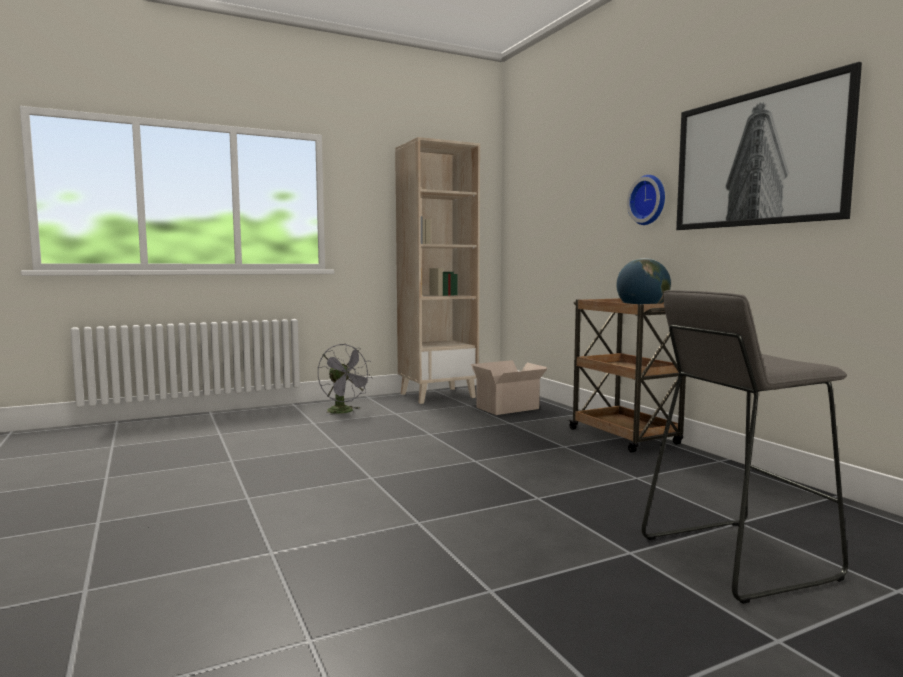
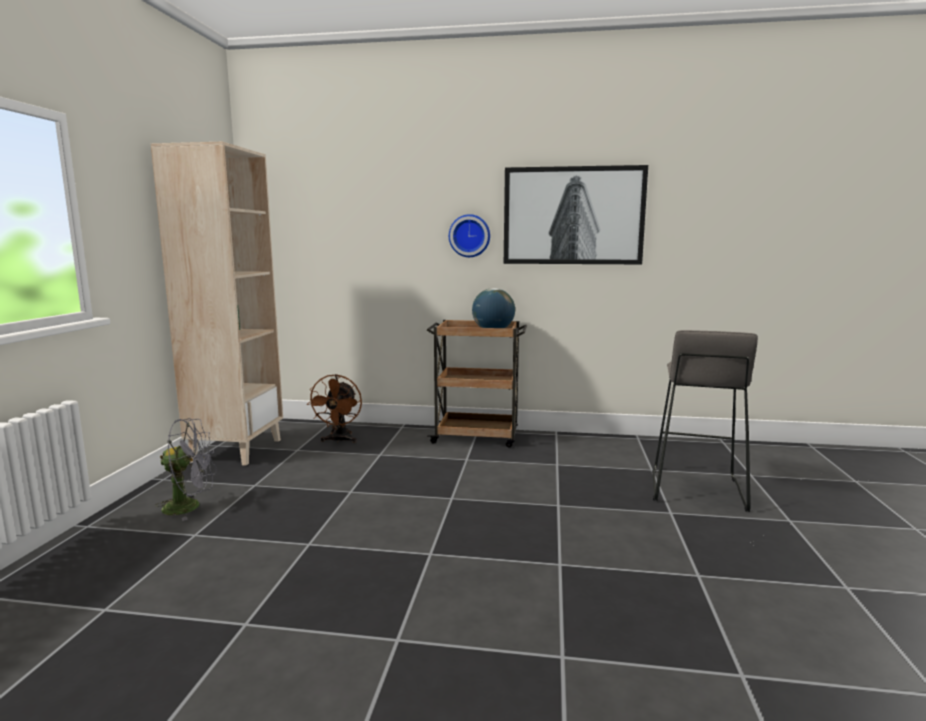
camera: 55 degrees left, 5 degrees up
cardboard box [471,360,547,415] -> brown fan [307,374,362,443]

